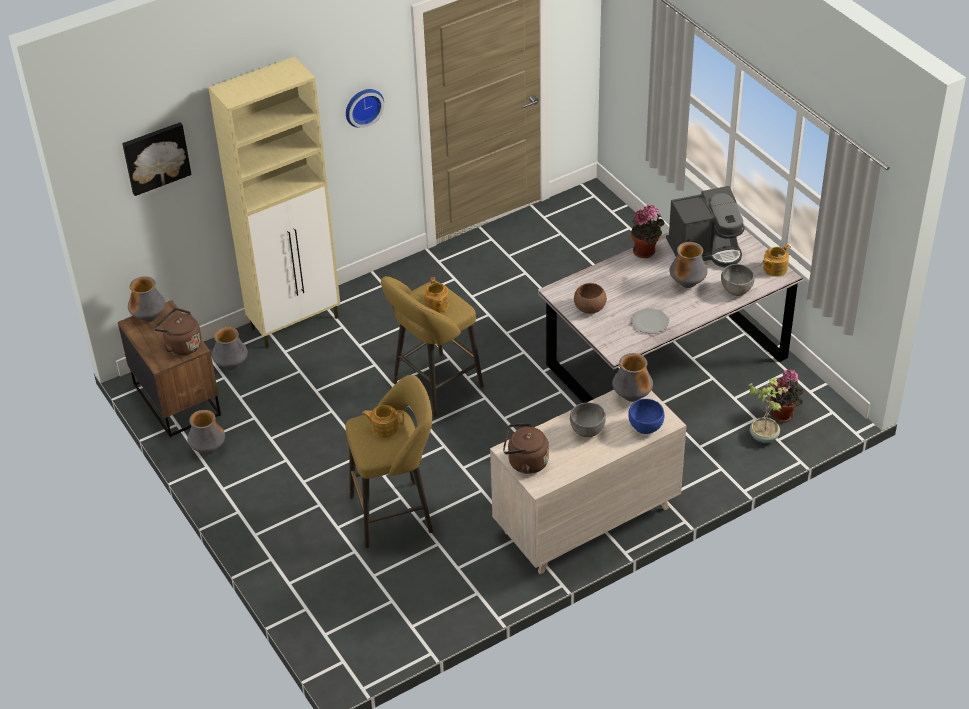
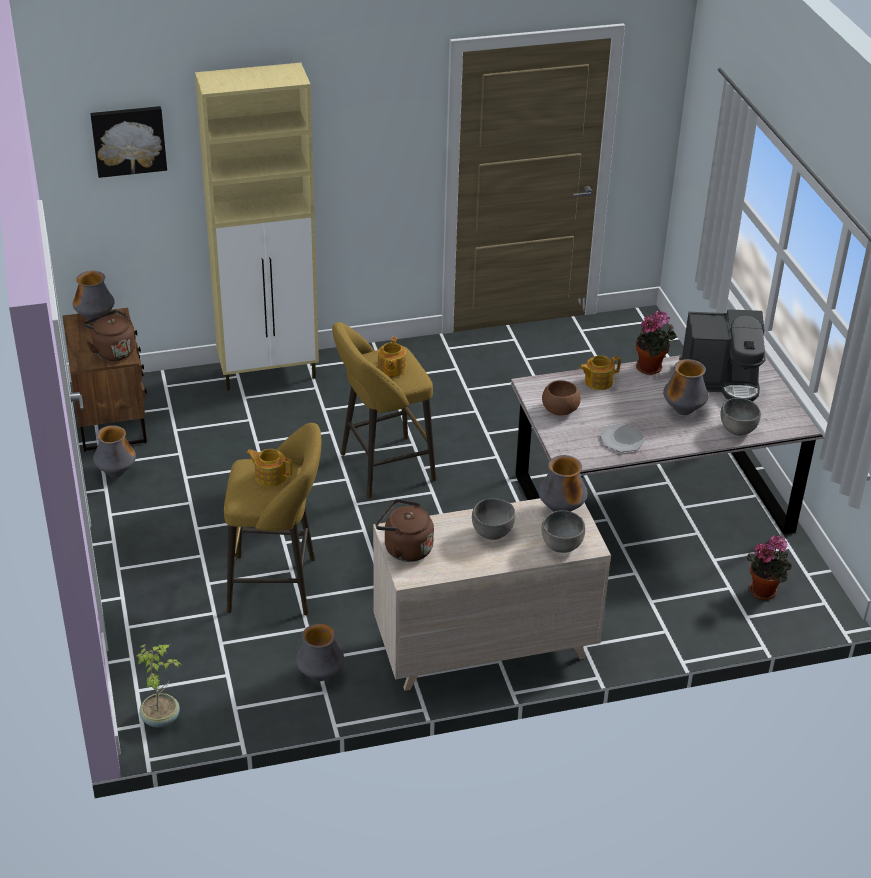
camera: 15 degrees right, 5 degrees down
vase [212,327,248,370] -> vase moved to [296,624,344,681]
wall clock [346,89,384,128] -> none
blue bowl [628,399,665,434] -> grey bowl [541,510,585,553]
potted plant [748,378,789,443] -> potted plant moved to [136,644,182,728]
teapot [762,244,791,277] -> teapot moved to [579,355,621,390]

